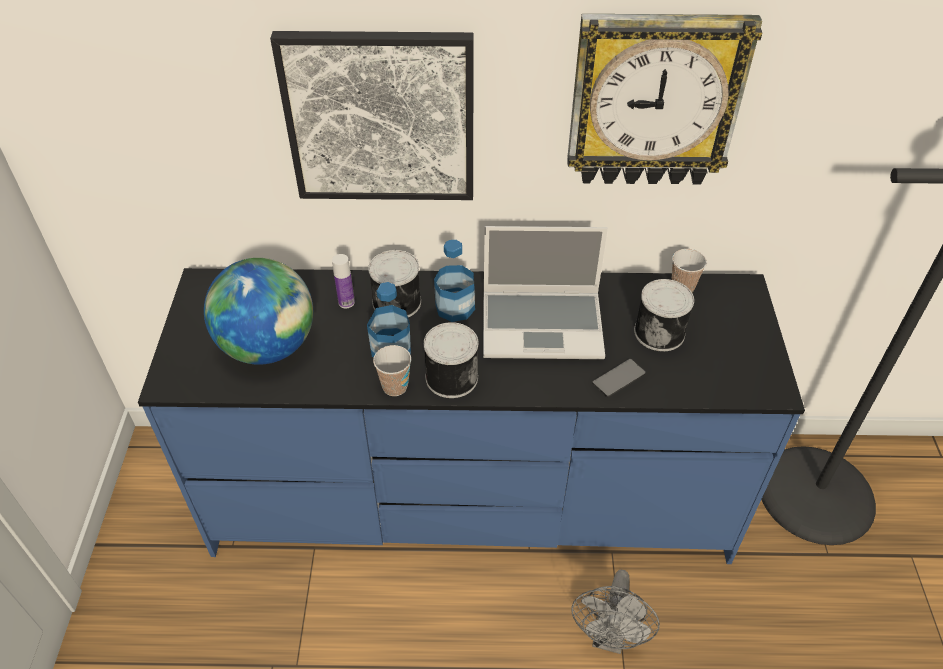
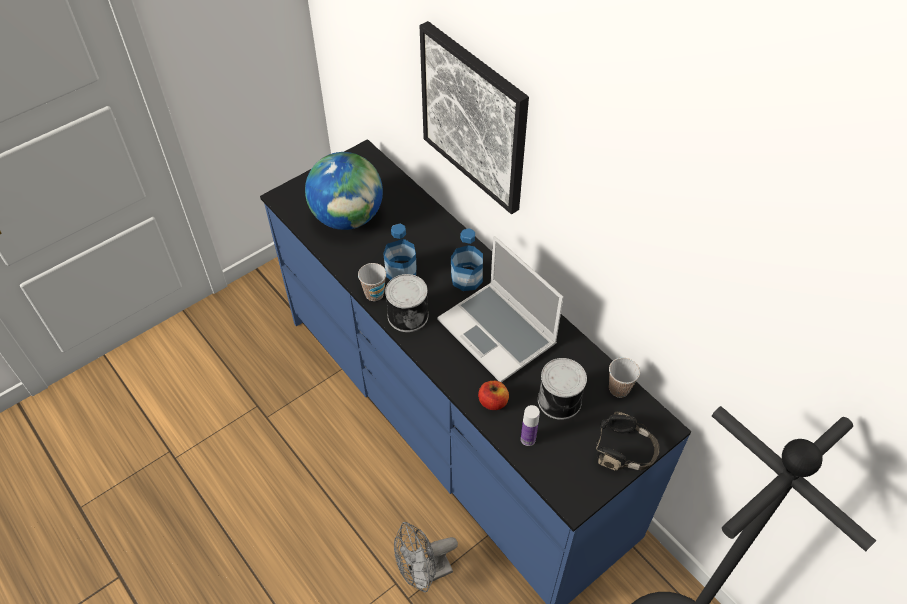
camera: 50 degrees right, 5 degrees up
bottle [332,254,355,308] -> bottle moved to [521,405,540,446]
can [368,250,421,317] -> none
wall clock [567,14,762,185] -> none
phone [592,359,646,397] -> apple [478,381,509,410]
none -> black headphones [596,412,660,471]

